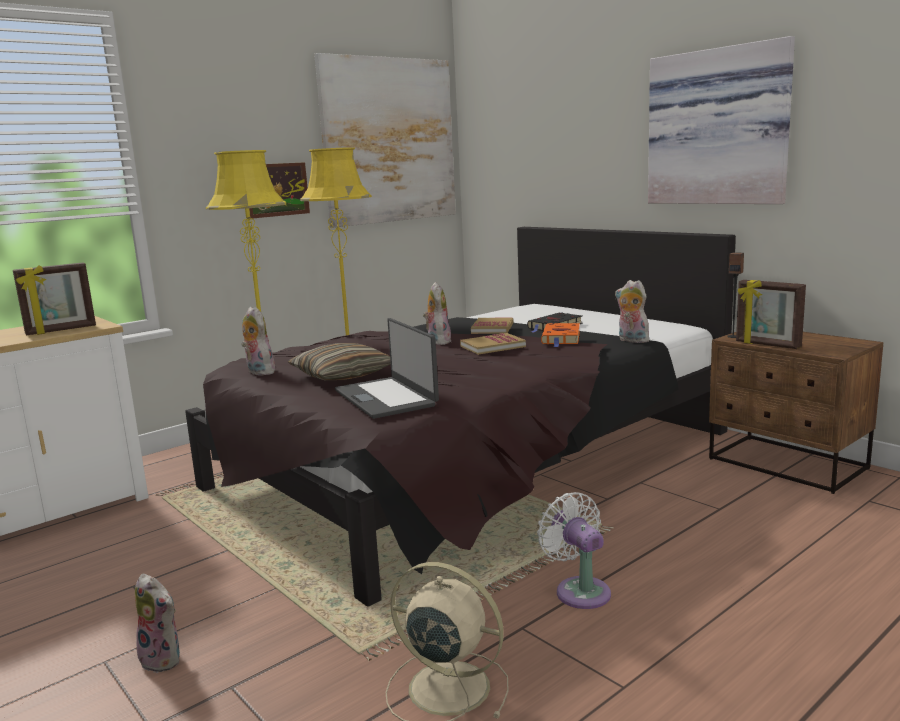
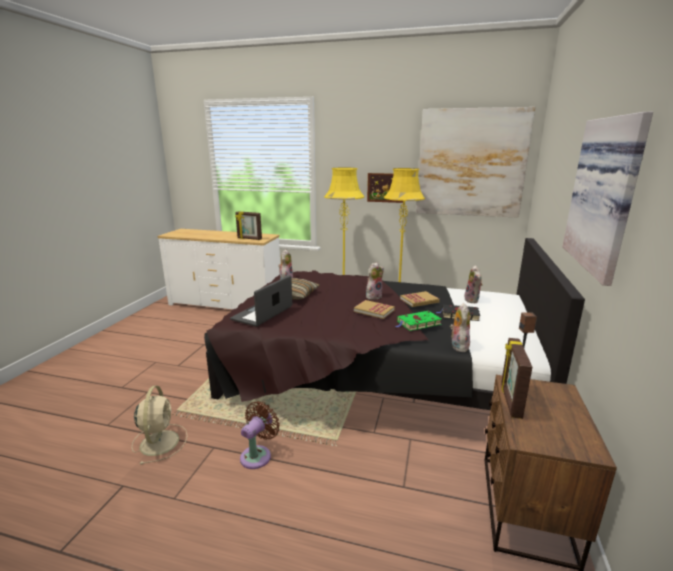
camera: 55 degrees right, 5 degrees up
plush toy [135,573,181,673] -> plush toy moved to [464,265,483,303]
white fan [537,492,611,609] -> brown fan [240,401,280,469]
orange book [541,323,580,347] -> green book [396,311,442,331]

